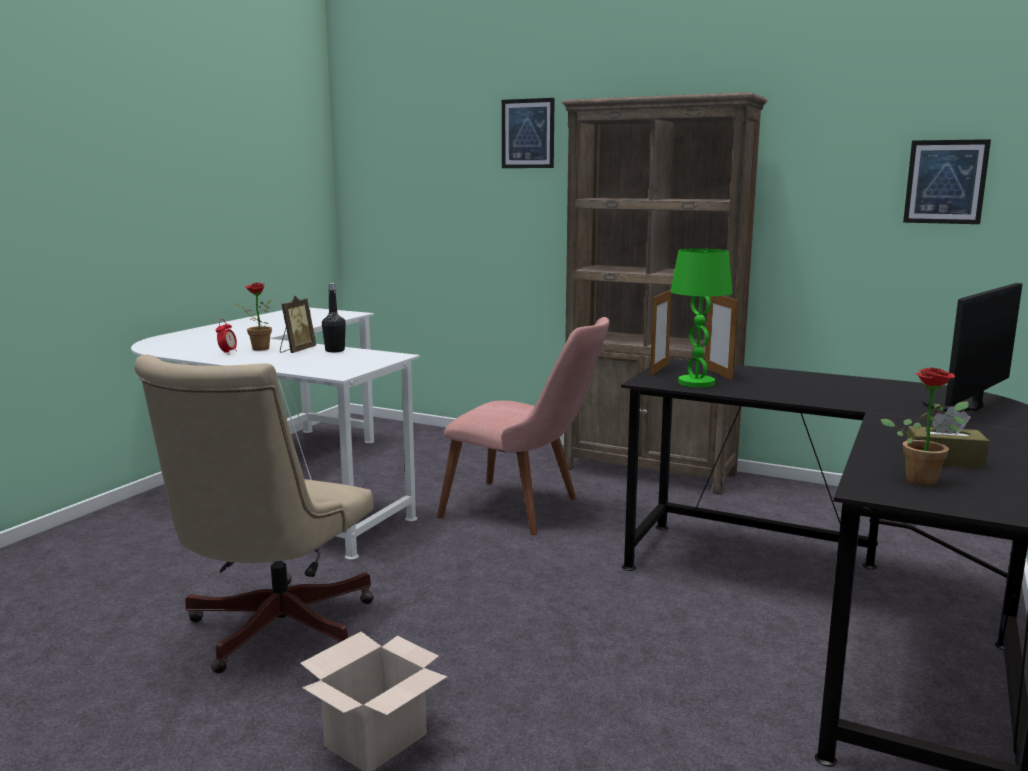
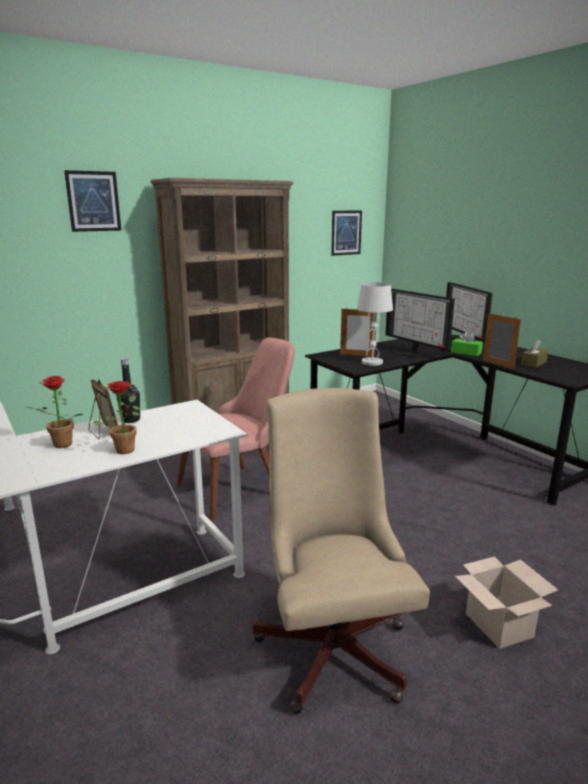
camera: 60 degrees left, 5 degrees up
beige office chair [134,355,374,673] -> beige office chair turned 150 degrees counterclockwise [253,388,430,714]
alarm clock [216,319,237,353] -> none
picture frame [650,288,671,375] -> picture frame moved to [483,313,521,369]
green table lamp [670,248,732,387] -> white table lamp [357,283,393,366]
potted plant [880,368,969,486] -> potted plant moved to [93,381,140,454]
none -> monitor [385,288,455,357]
none -> green tissue box [451,330,483,356]

